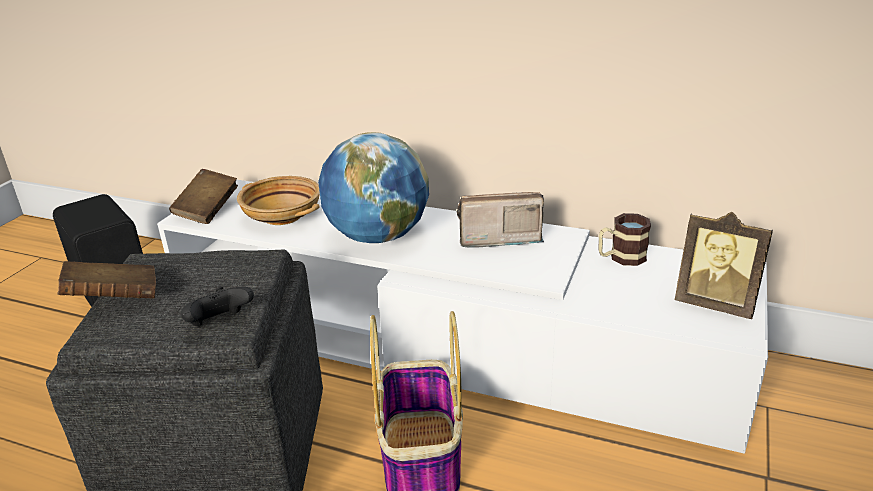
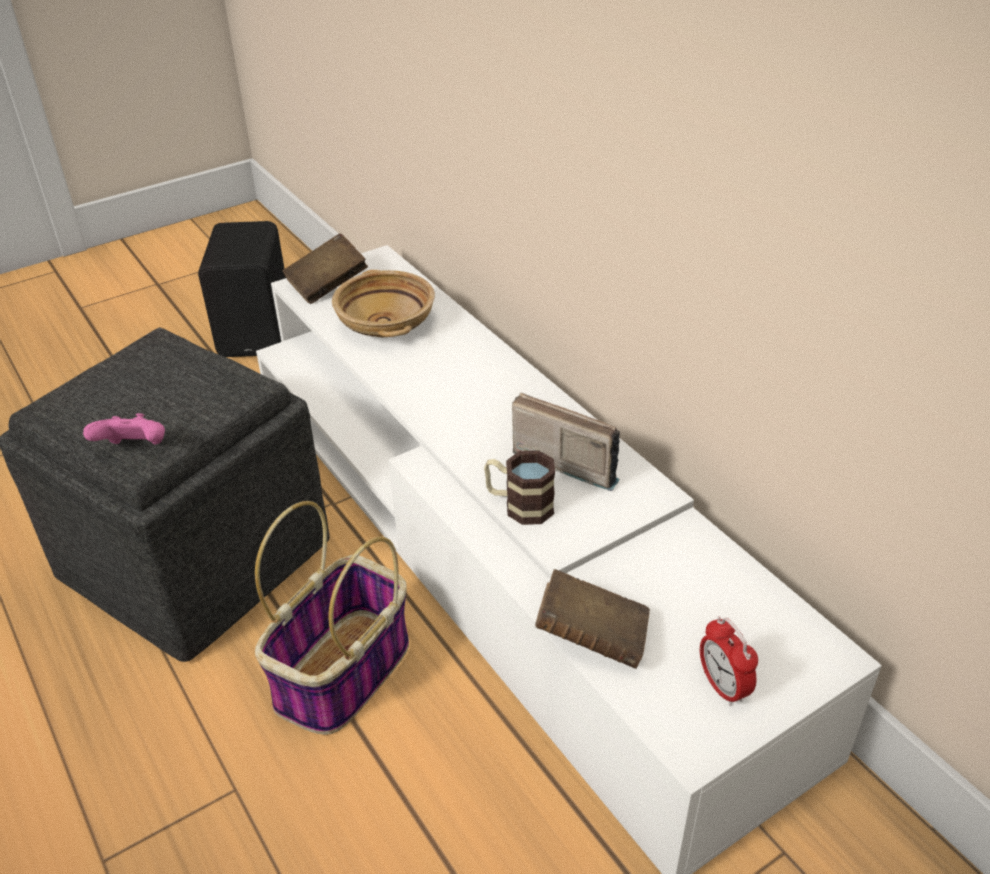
camera: 35 degrees right, 10 degrees up
brown book [58,261,156,298] -> brown book moved to [535,569,650,669]
black game controller [181,287,254,326] -> pink game controller [83,413,165,445]
globe [318,132,429,243] -> none
mug [599,213,651,266] -> mug moved to [484,450,555,525]
picture frame [675,212,773,319] -> alarm clock [700,616,758,706]

